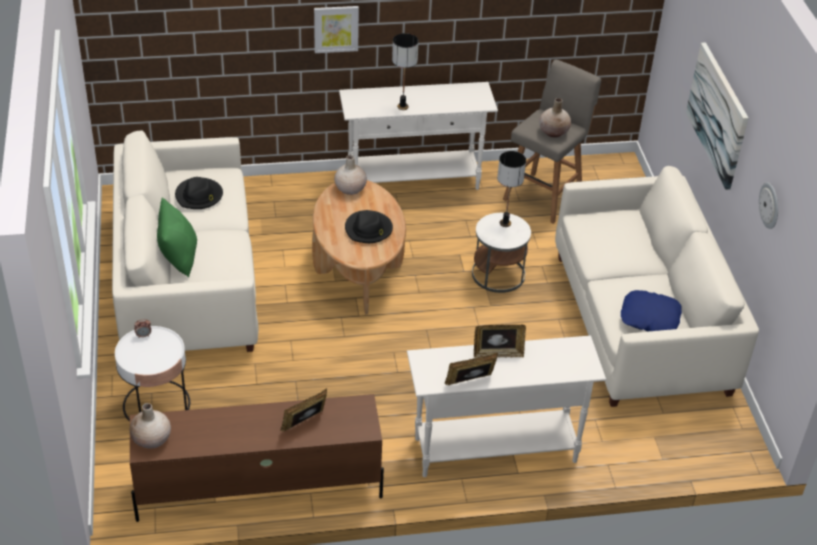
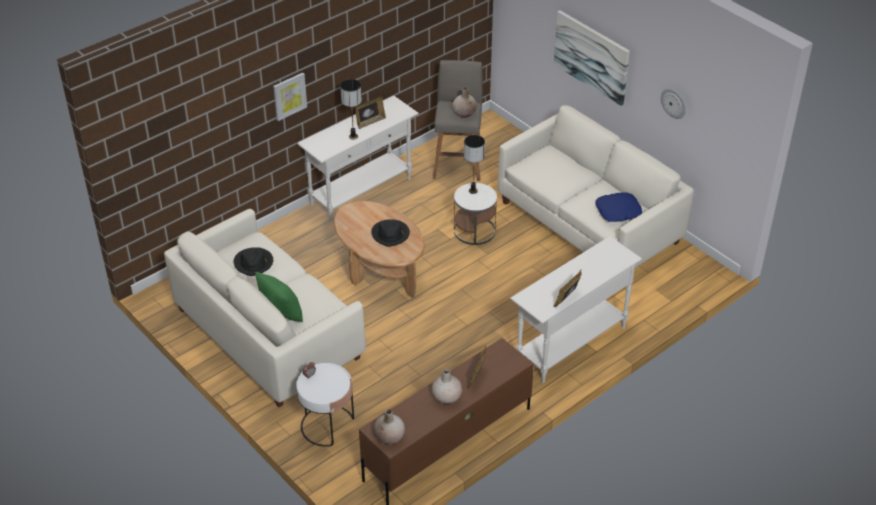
camera: 30 degrees left, 0 degrees up
beige vase [334,155,367,195] -> beige vase moved to [431,369,462,404]
picture frame [474,325,526,358] -> picture frame moved to [355,96,386,129]

